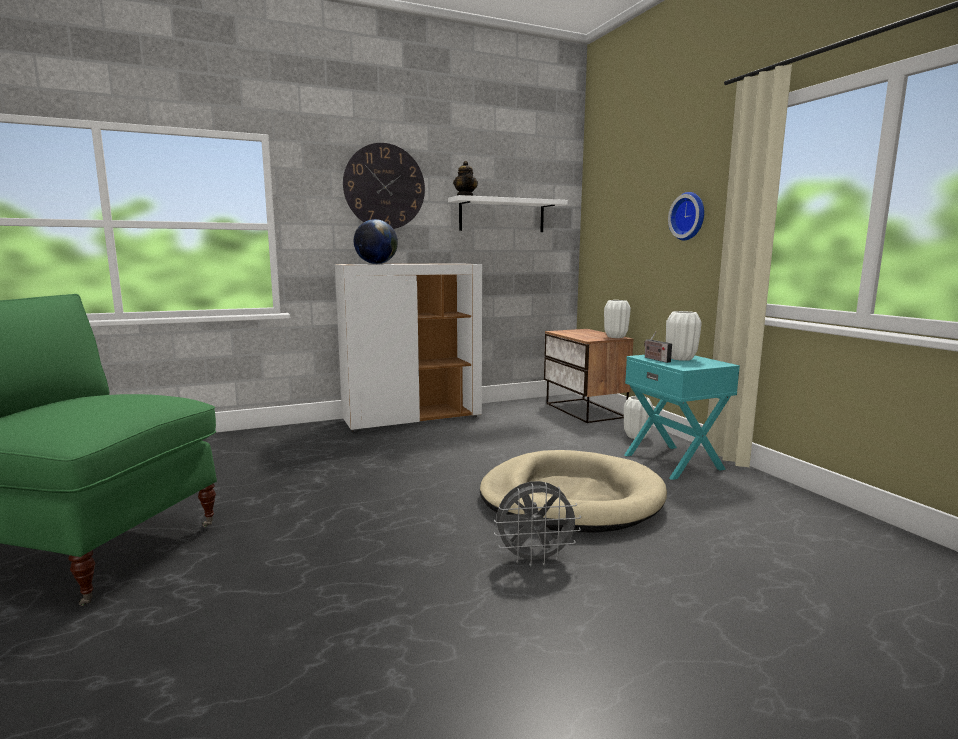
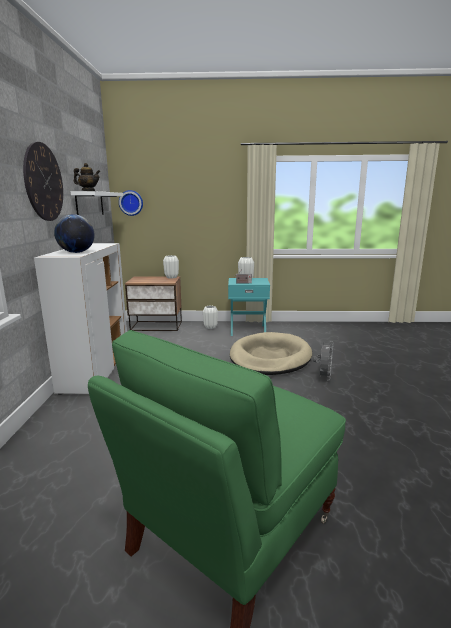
camera: 65 degrees left, 5 degrees up
wall clock [668,192,704,240] -> wall clock moved to [119,190,143,216]

